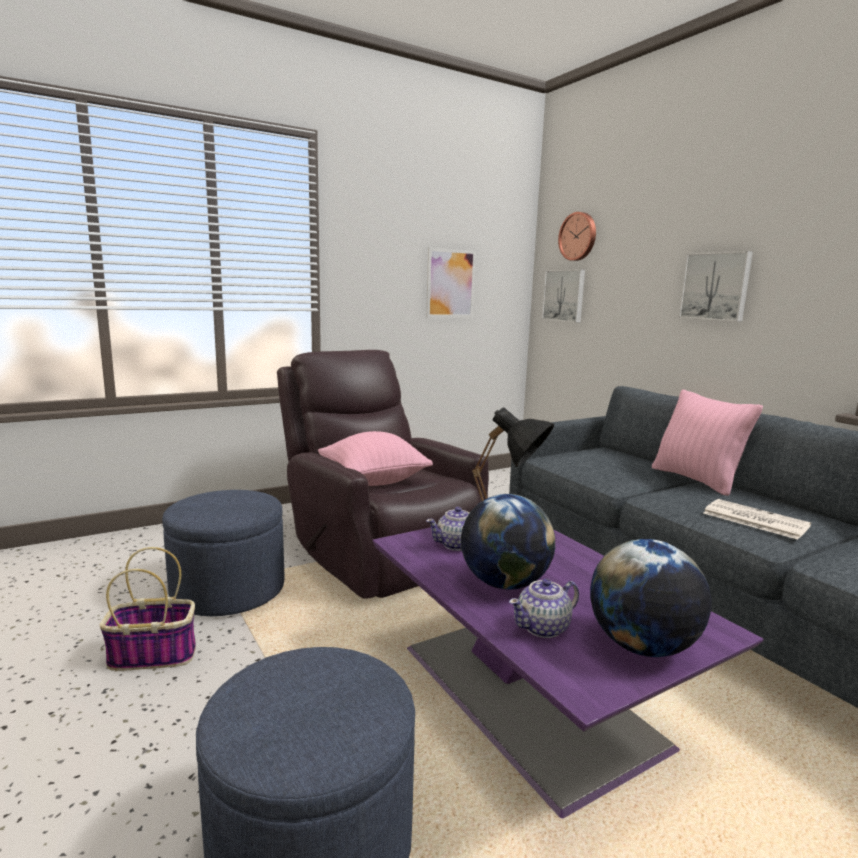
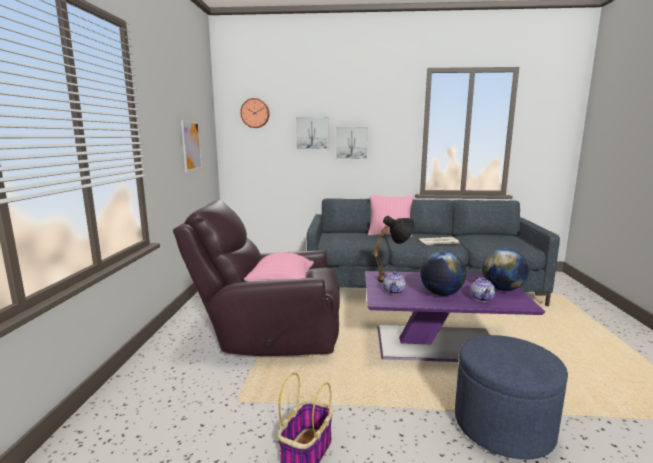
camera: 55 degrees left, 0 degrees up
blue ottoman [162,490,284,616] -> none
picture [542,270,585,322] -> picture moved to [296,117,328,150]

